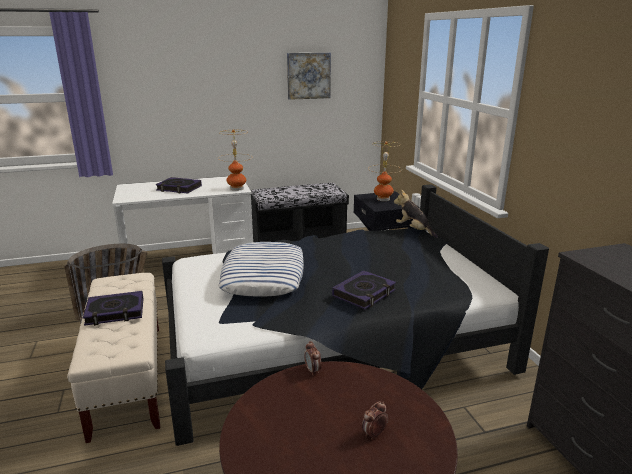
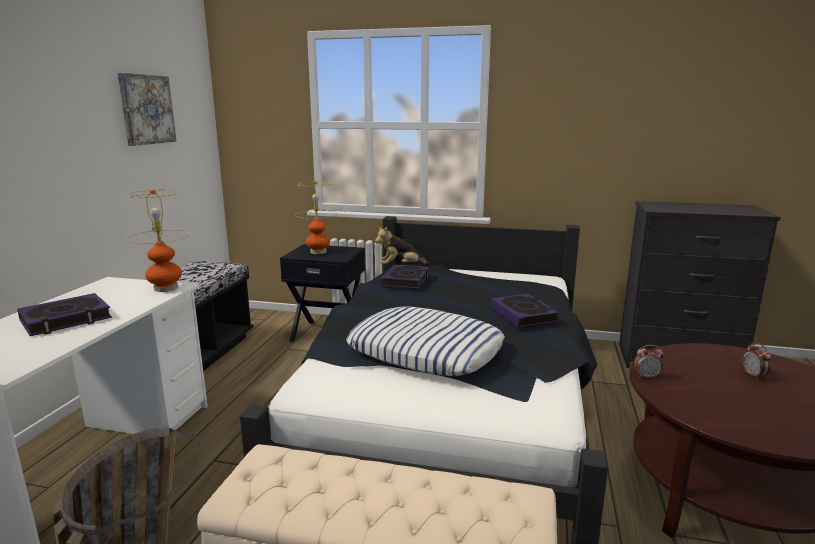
camera: 60 degrees left, 5 degrees down
book [83,291,144,326] -> book moved to [381,264,429,289]

